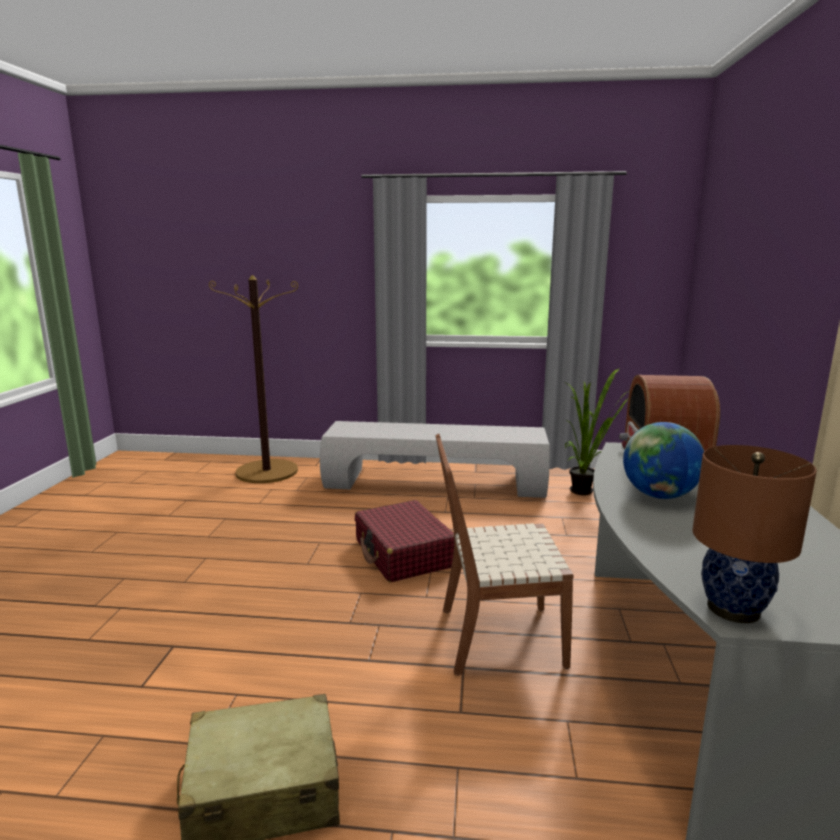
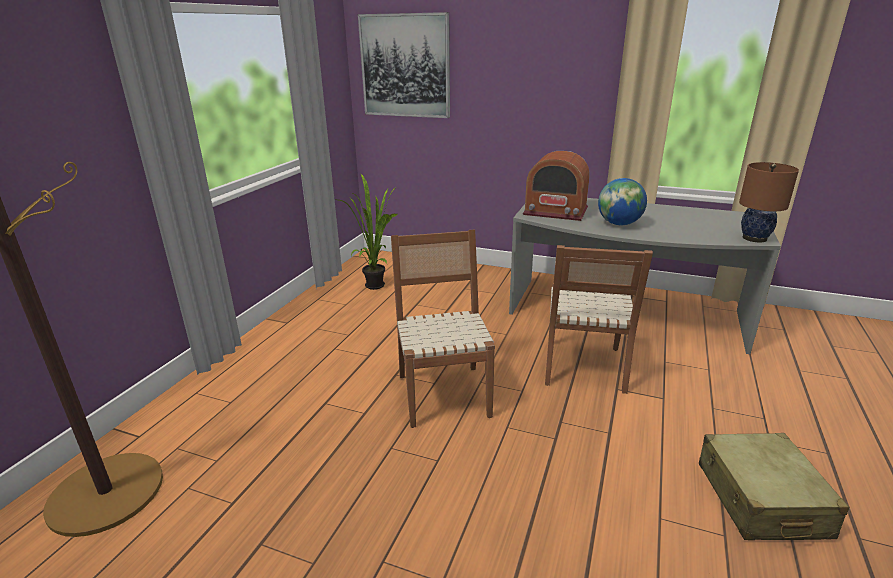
camera: 75 degrees left, 10 degrees up
grey bench [320,421,550,498] -> none
red suitcase [355,500,454,582] -> chair [391,230,495,428]
none -> picture [358,12,450,118]

